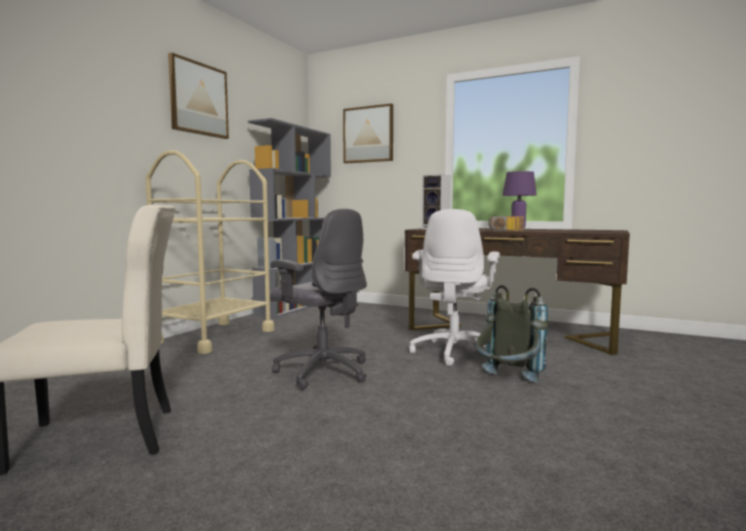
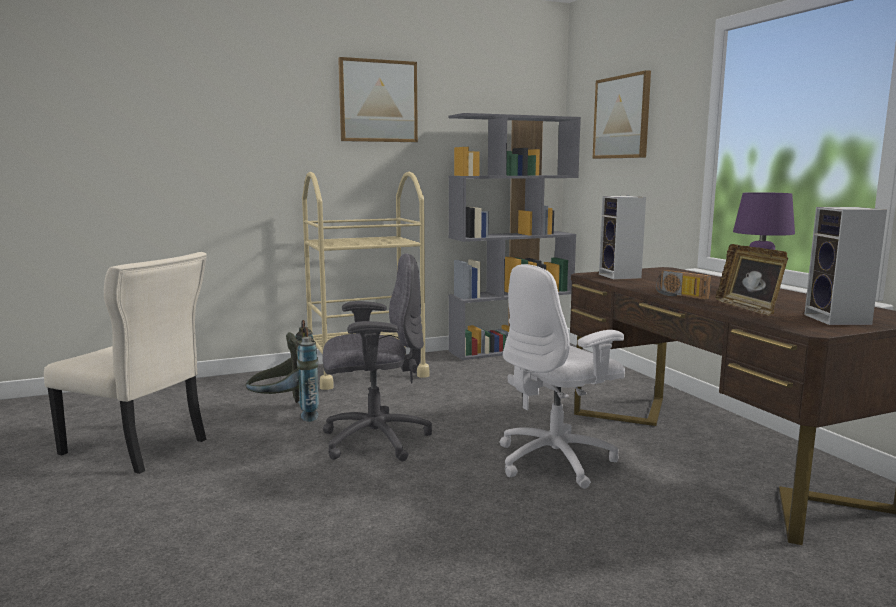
camera: 40 degrees right, 5 degrees up
grey office chair [270,209,367,390] -> grey office chair turned 90 degrees counterclockwise [323,253,432,461]
grey backpack [476,285,548,382] -> grey backpack moved to [245,320,319,422]
none -> picture frame [716,244,788,316]
none -> speaker [804,207,887,325]

